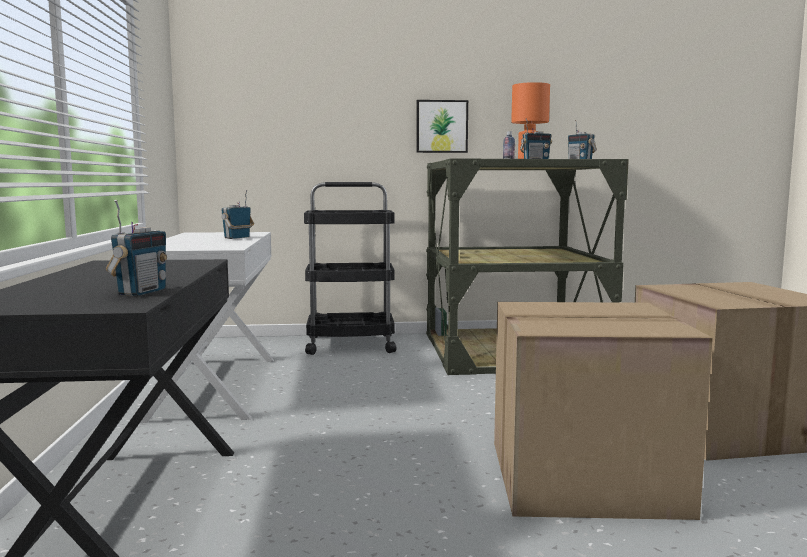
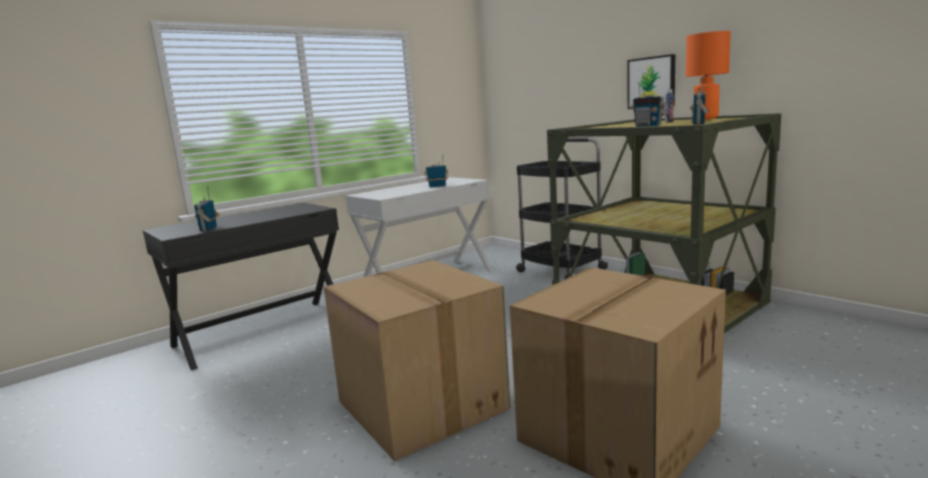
camera: 55 degrees right, 5 degrees up
radio [106,200,167,296] -> radio turned 105 degrees clockwise [194,186,219,231]

